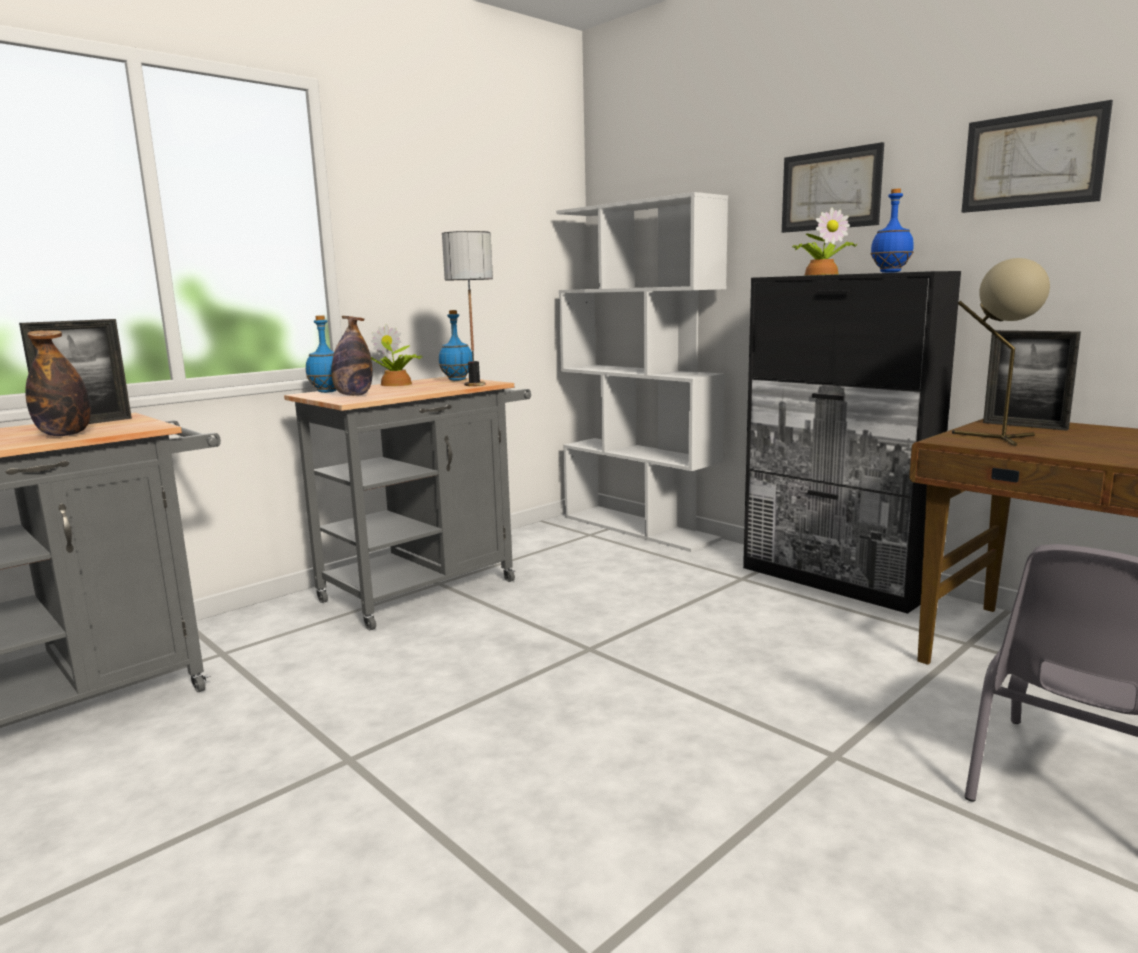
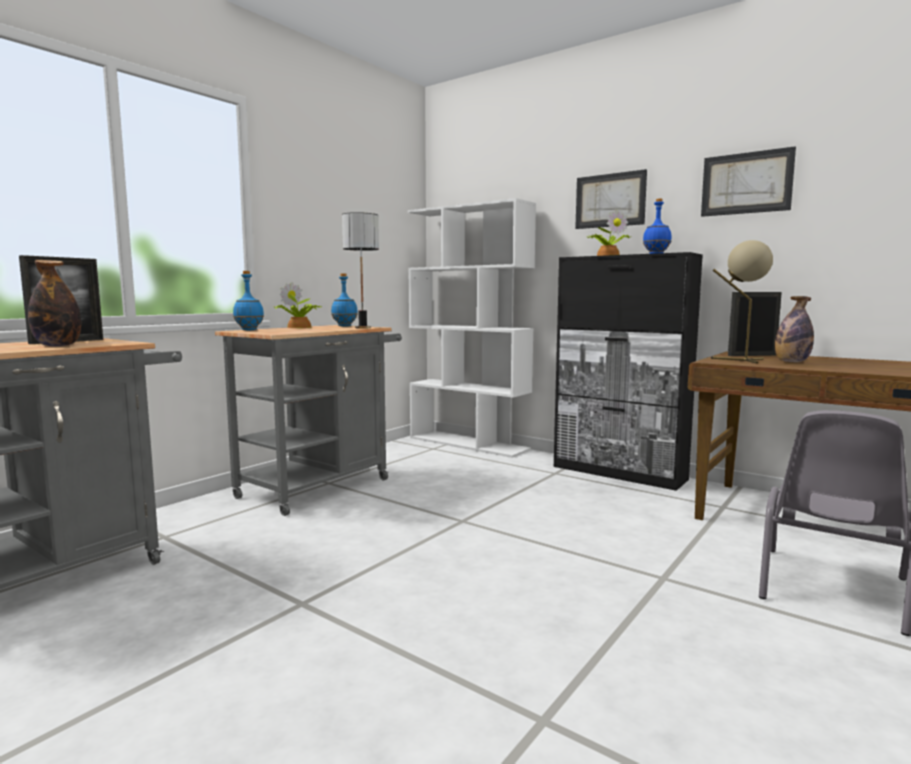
camera: 10 degrees left, 5 degrees down
bottle [331,316,373,396] -> bottle moved to [775,296,814,362]
picture frame [983,330,1081,431] -> picture frame turned 135 degrees clockwise [728,292,782,356]

